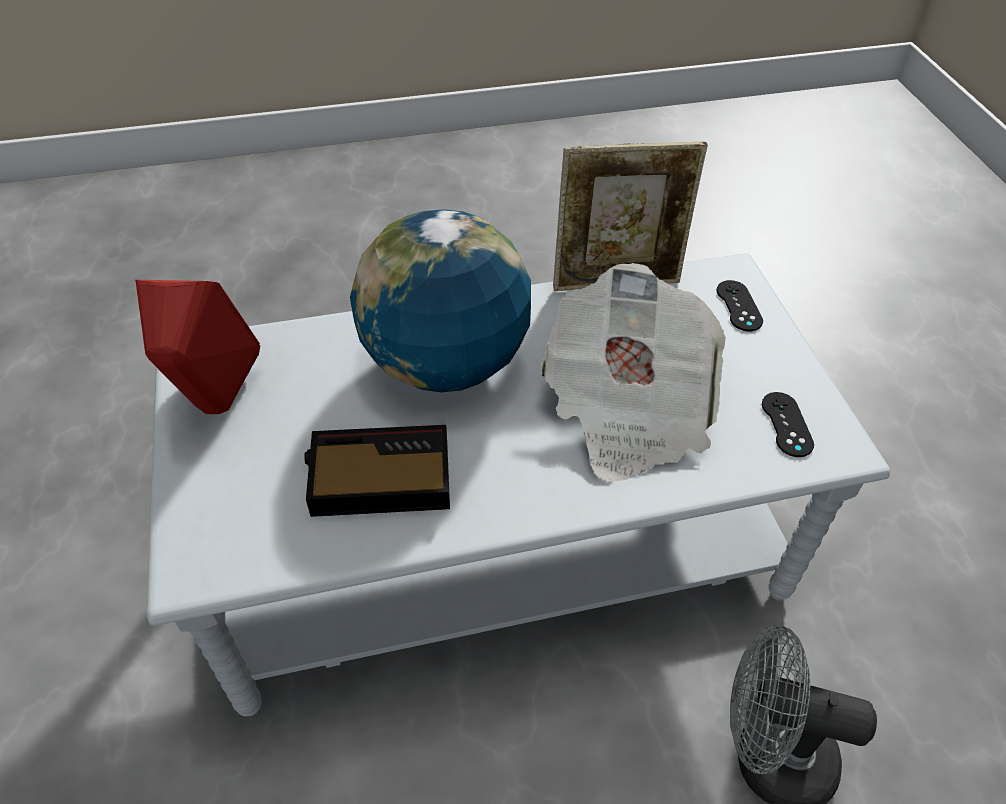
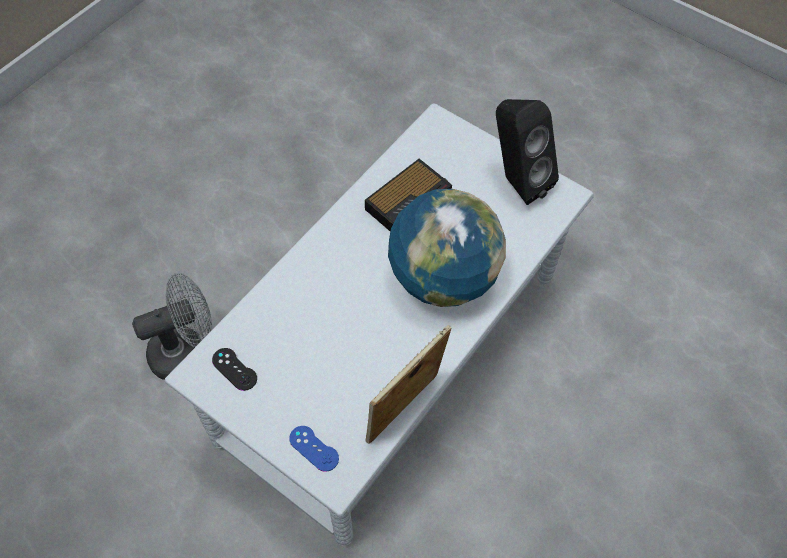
camera: 140 degrees right, 10 degrees up
red speaker [135,280,260,414] -> black speaker [496,99,559,205]
newspaper [541,263,726,483] -> none
black game controller [716,280,763,331] -> blue game controller [289,426,339,472]

